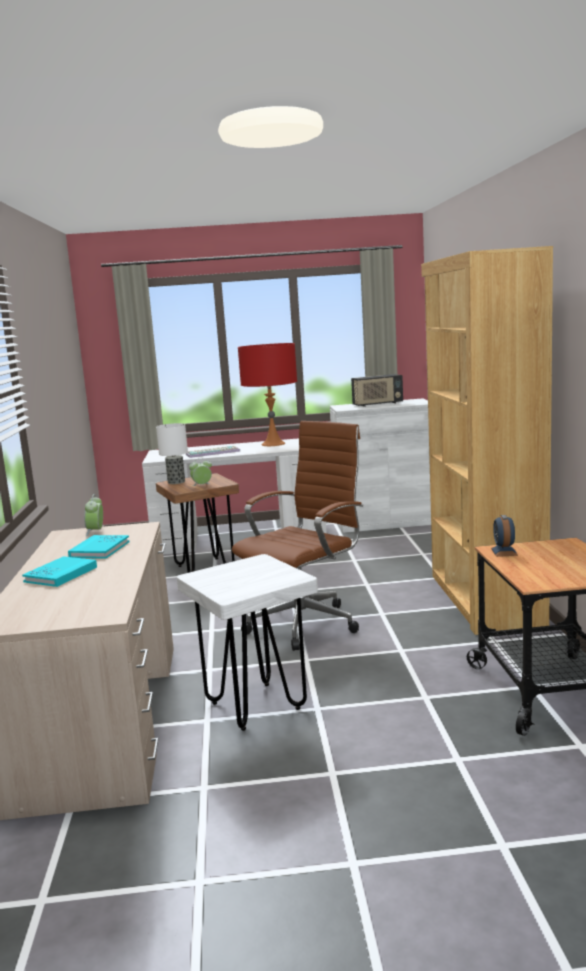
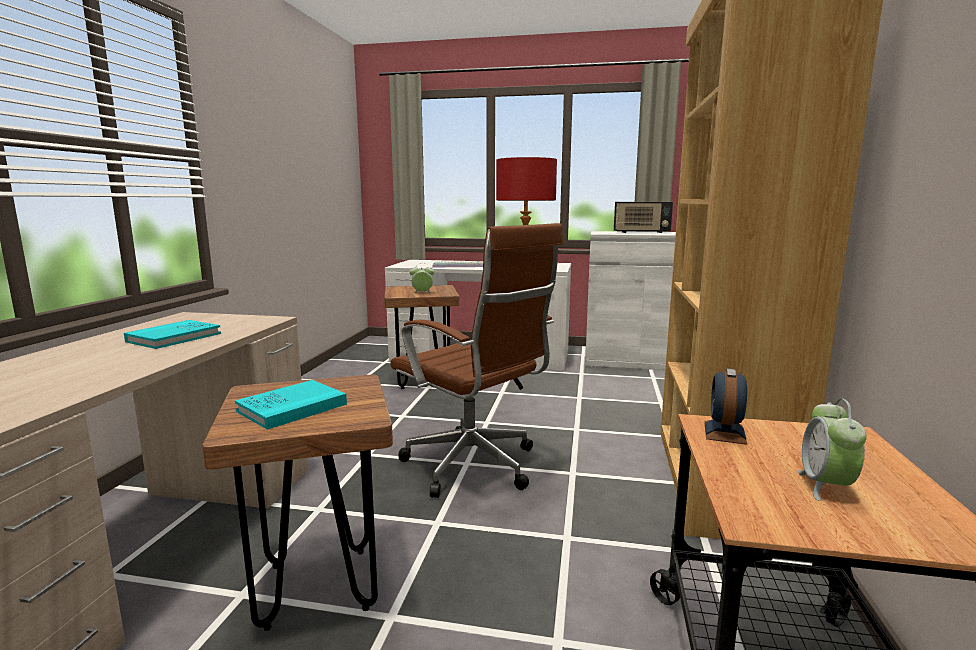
camera: 15 degrees right, 0 degrees up
turquoise book [22,556,97,587] -> turquoise book moved to [235,380,347,430]
alarm clock [84,494,103,536] -> alarm clock moved to [797,398,867,501]
table lamp [156,423,188,484] -> none
white stool [177,554,318,731] -> brown stool [202,375,393,631]
brown office chair [232,421,363,651] -> brown office chair turned 75 degrees clockwise [390,223,563,498]

